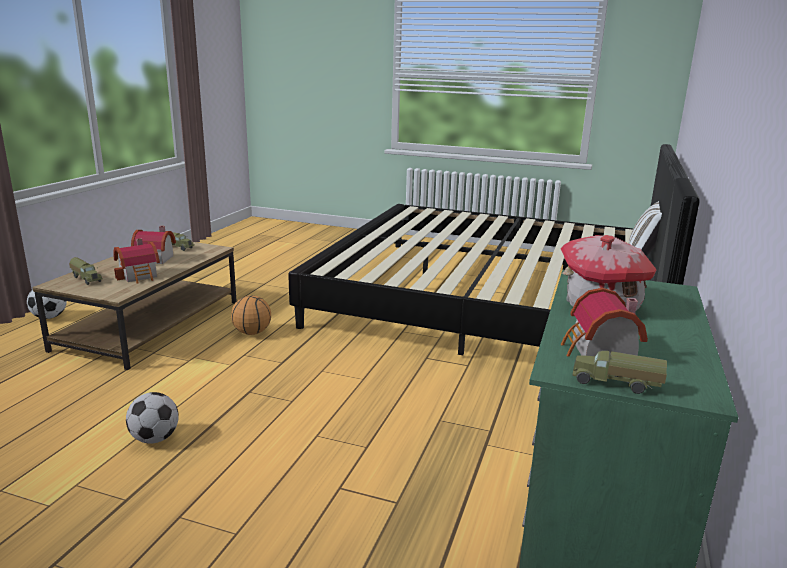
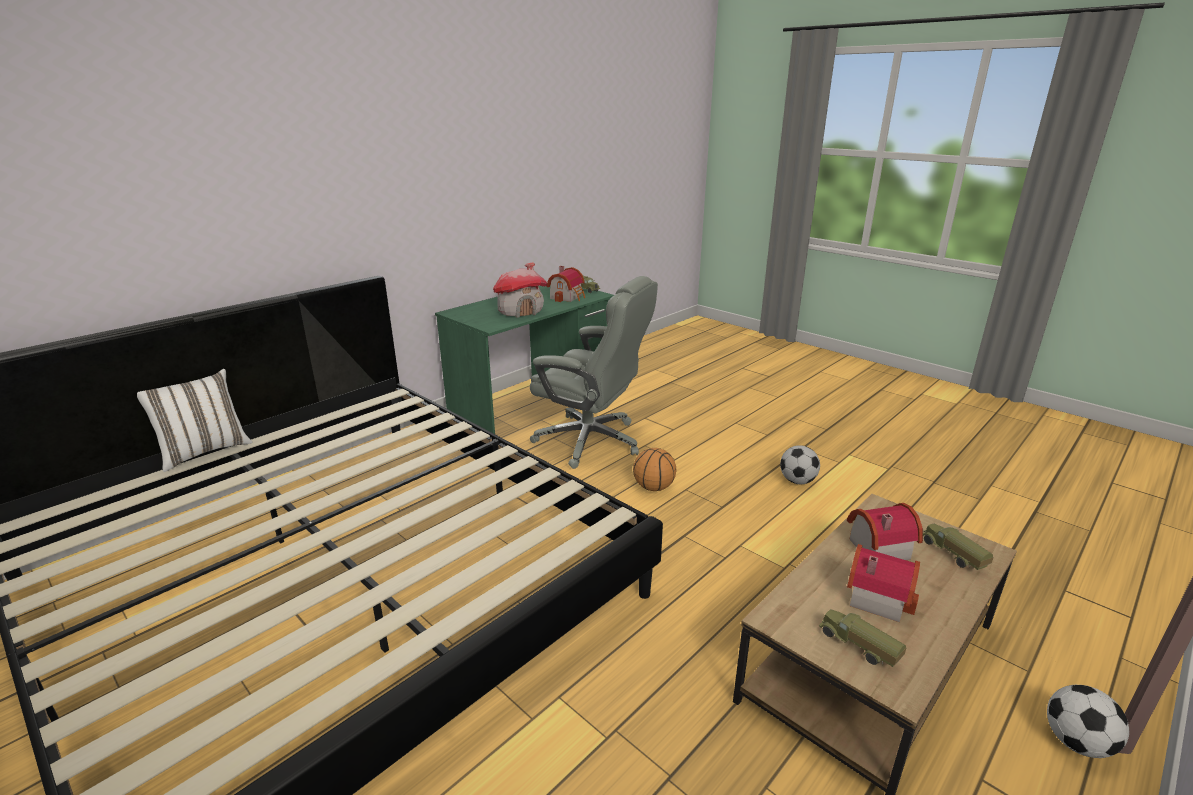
camera: 155 degrees left, 5 degrees up
basketball [231,295,271,335] -> basketball moved to [633,448,677,491]
none -> grey office chair [530,276,658,469]

